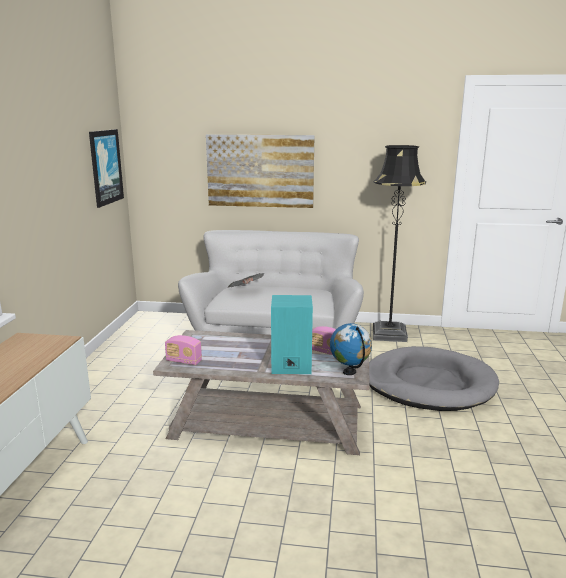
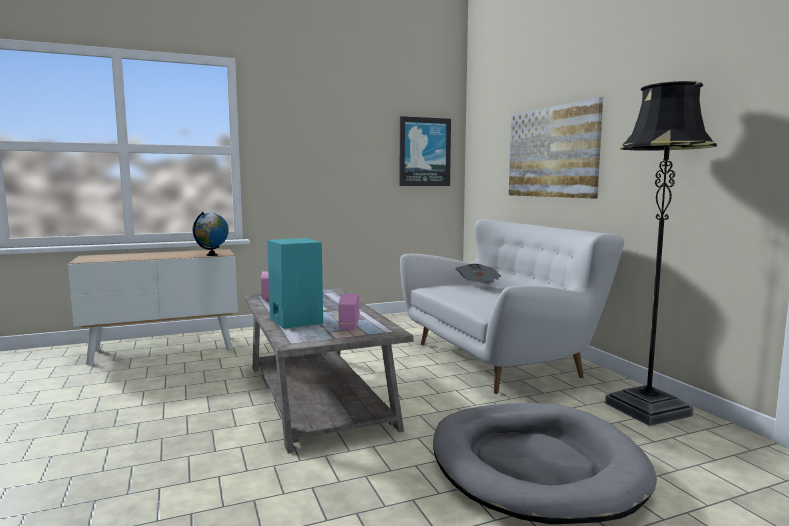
camera: 60 degrees right, 10 degrees down
globe [330,323,372,375] -> globe moved to [192,212,229,256]

